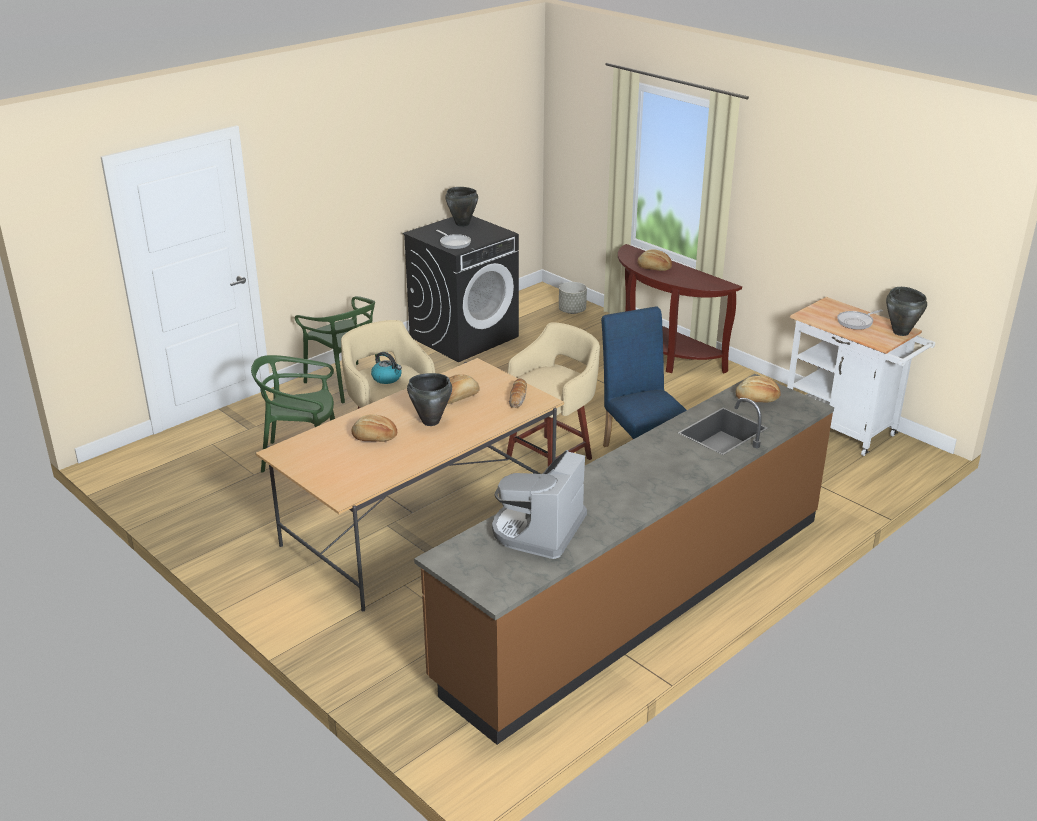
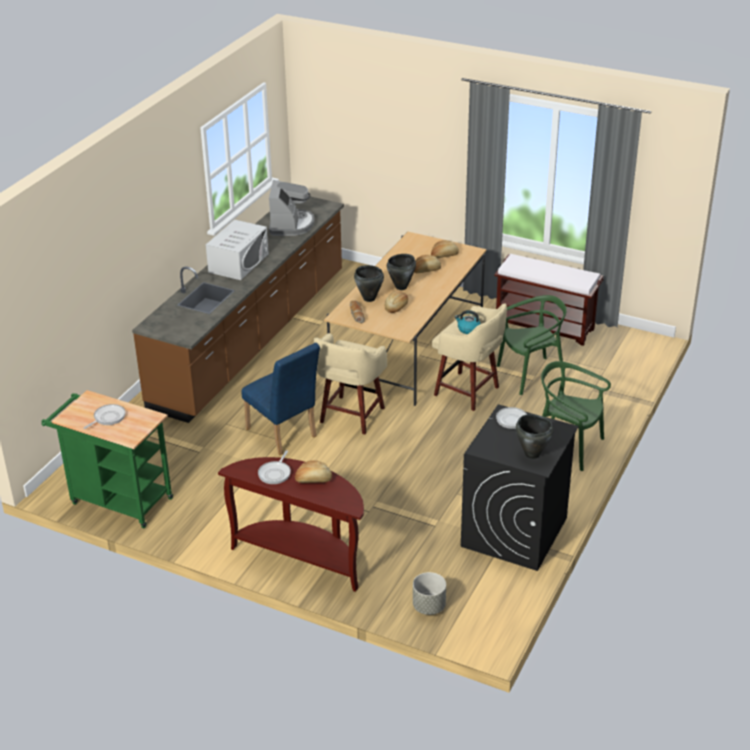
camera: 160 degrees right, 5 degrees up
bread [736,376,781,402] -> bread moved to [431,240,459,258]
white cart [787,297,935,456] -> green cart [41,390,173,528]
black cooking pot [886,287,927,336] -> black cooking pot moved to [354,265,384,302]
none -> white microwave [206,219,269,280]
none -> frying pan [258,450,291,484]
none -> brown bench [494,254,603,346]

